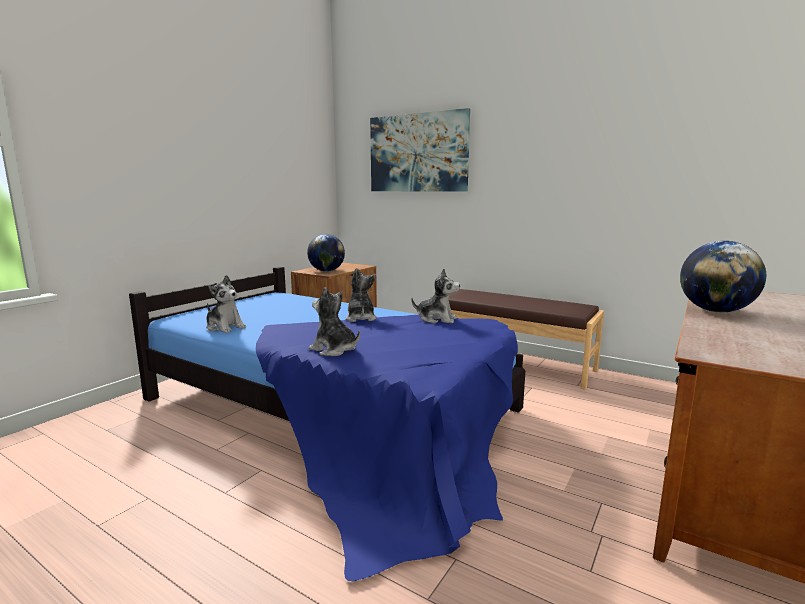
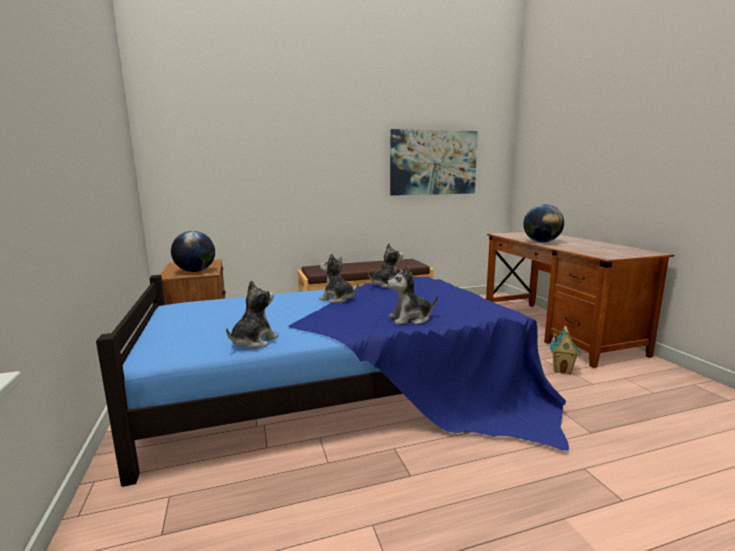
camera: 50 degrees left, 0 degrees up
plush toy [206,275,246,333] -> plush toy turned 45 degrees counterclockwise [226,280,278,349]
picture [370,108,470,192] -> picture moved to [390,129,478,196]
none -> toy house [549,326,580,375]

